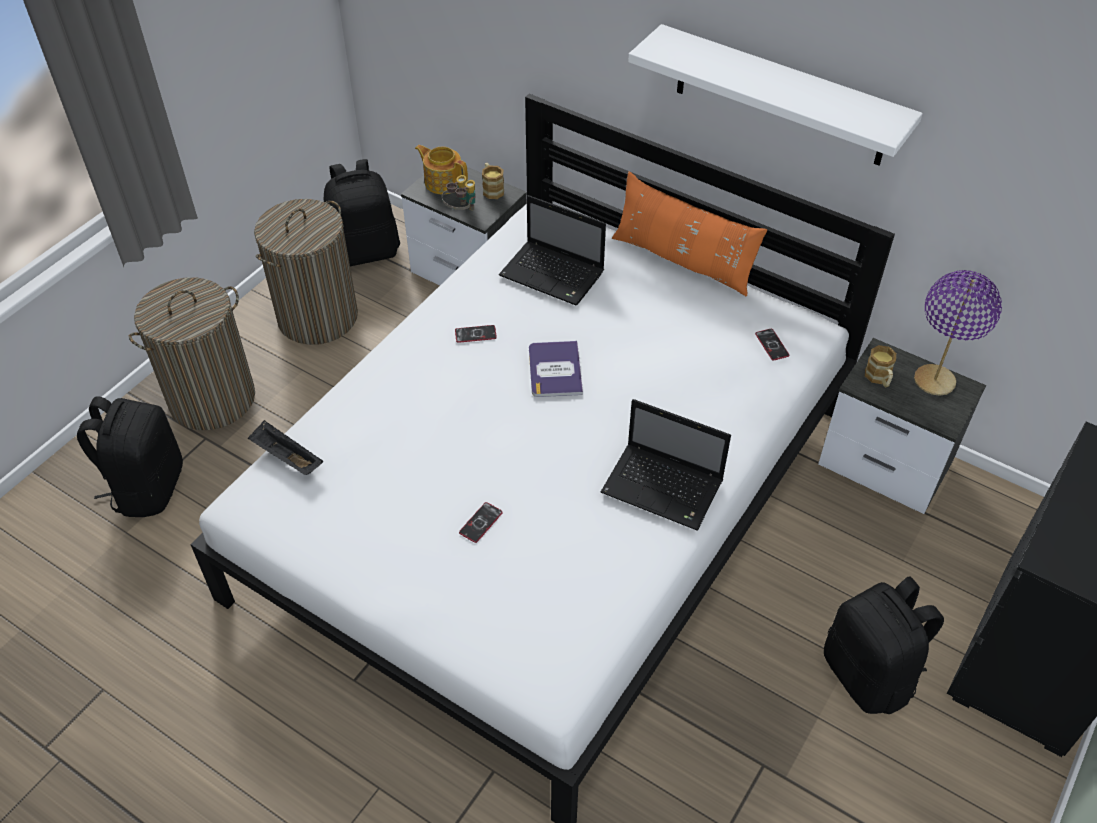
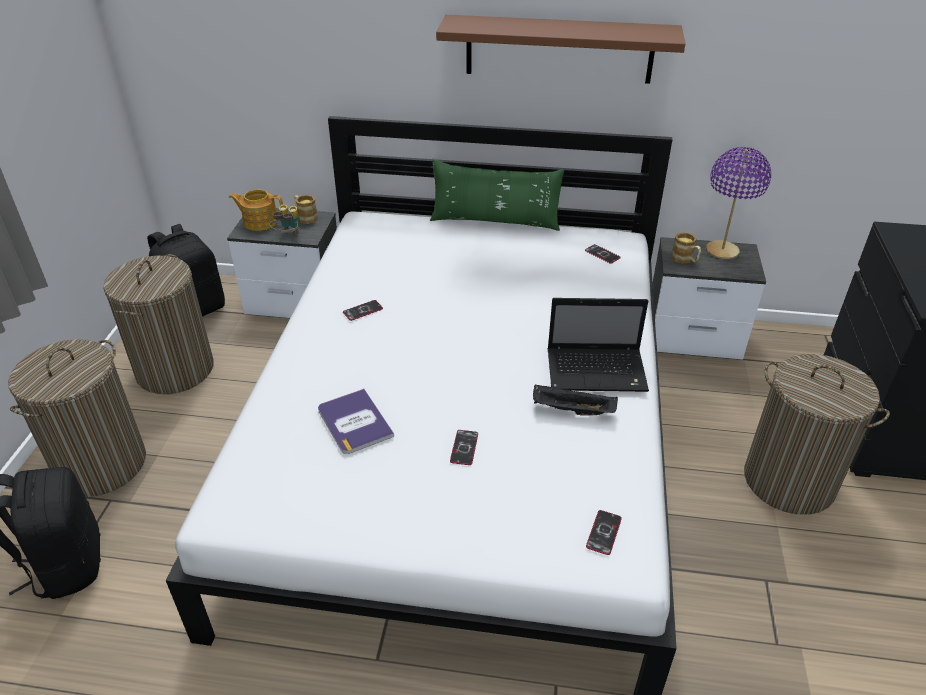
camera: 25 degrees left, 10 degrees down
black tray [248,420,323,475] -> black tray moved to [533,384,618,416]
laptop [499,195,606,305] -> none
book [529,341,583,397] -> book moved to [318,389,394,454]
orange pillow [612,171,767,296] -> green pillow [430,159,564,231]
white shelf [628,24,923,166] -> brown shelf [436,15,685,84]
black backpack [824,576,944,714] -> laundry basket [744,354,890,515]
none -> phone [586,510,622,555]

